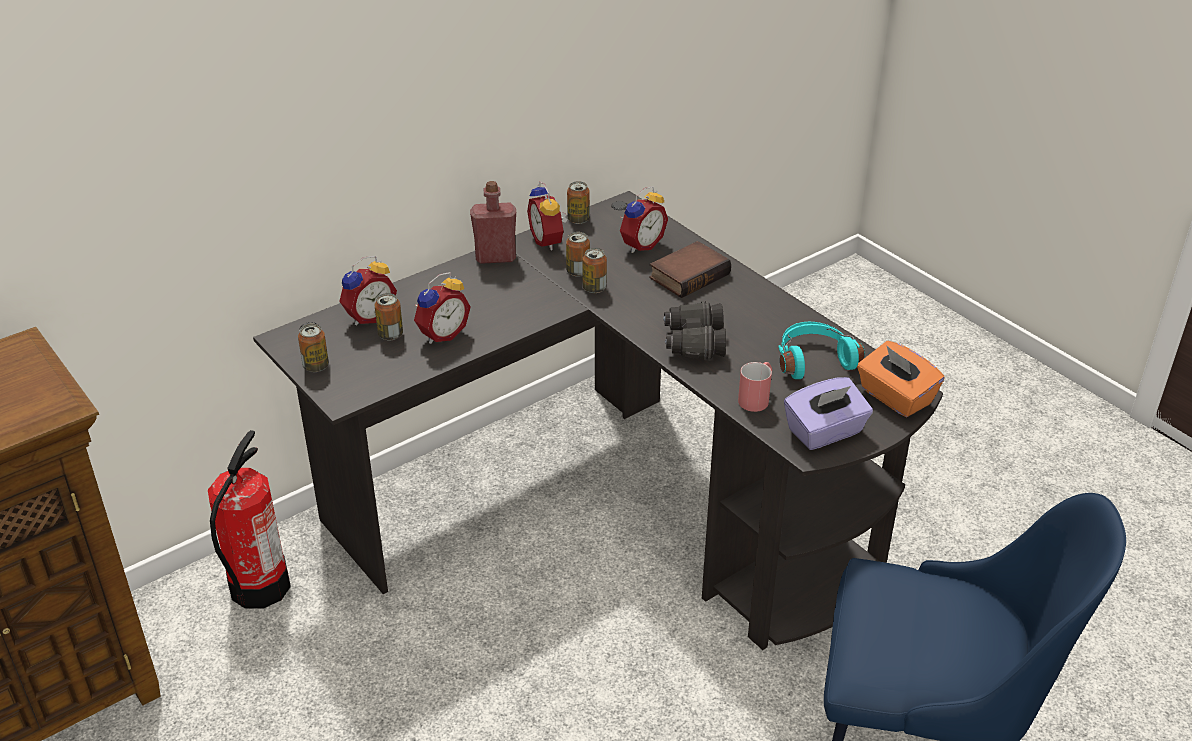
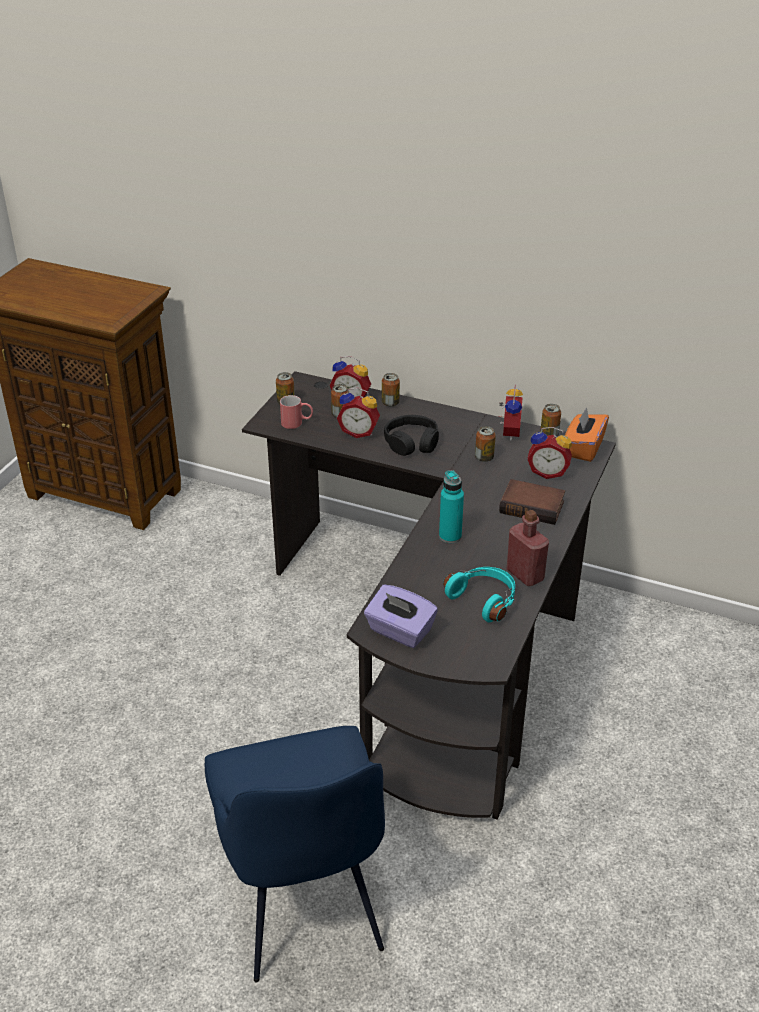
camera: 60 degrees right, 0 degrees up
fire extinguisher [208,430,291,609] -> none
red bottle [470,181,516,264] -> red bottle moved to [507,510,549,586]
alarm clock [527,181,568,250] -> alarm clock turned 150 degrees clockwise [499,384,523,441]
can [582,248,607,293] -> can moved to [382,373,400,407]
black binoculars [663,301,726,361] -> turquoise bottle [439,470,464,543]
red mug [738,362,772,412] -> red mug moved to [280,395,313,429]
orange tissue box [857,341,944,417] -> orange tissue box moved to [565,407,609,462]
none -> black headphones [384,415,439,456]

